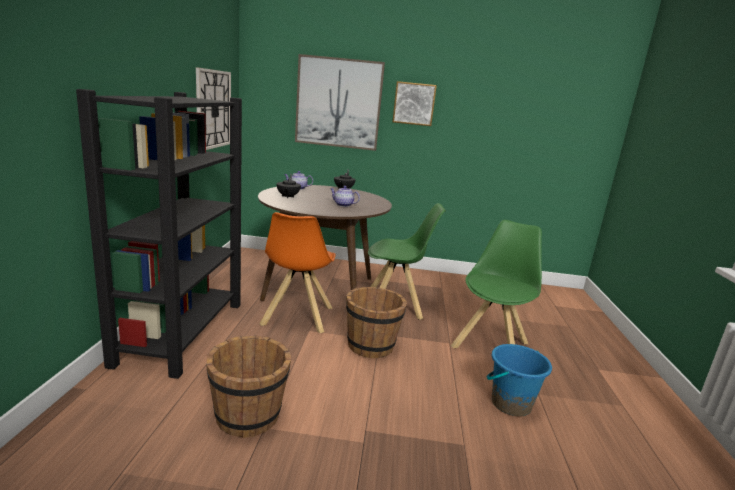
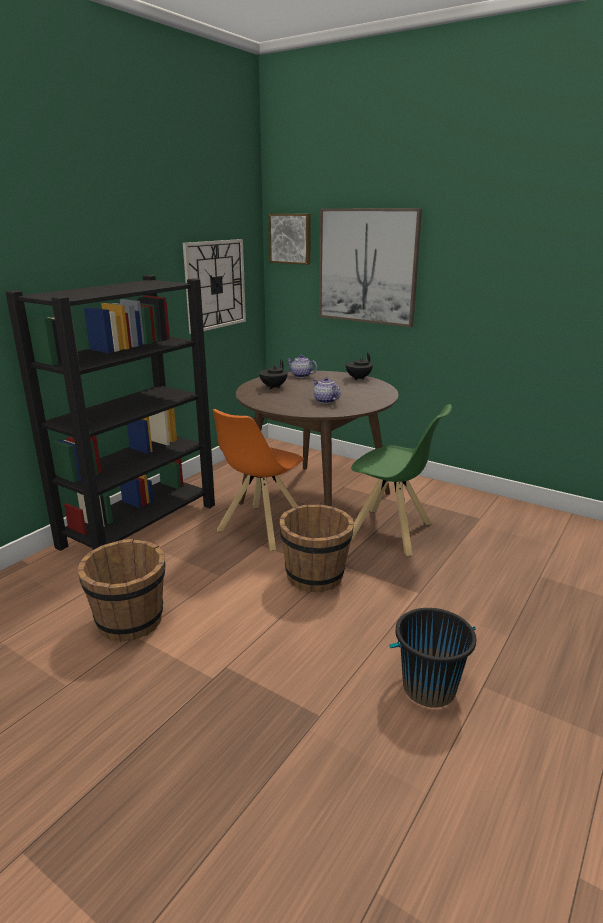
camera: 30 degrees right, 5 degrees up
picture [392,81,437,126] -> picture moved to [269,214,311,265]
green chair [451,220,542,348] -> none
blue bucket [486,344,552,417] -> black bucket [389,608,476,707]

